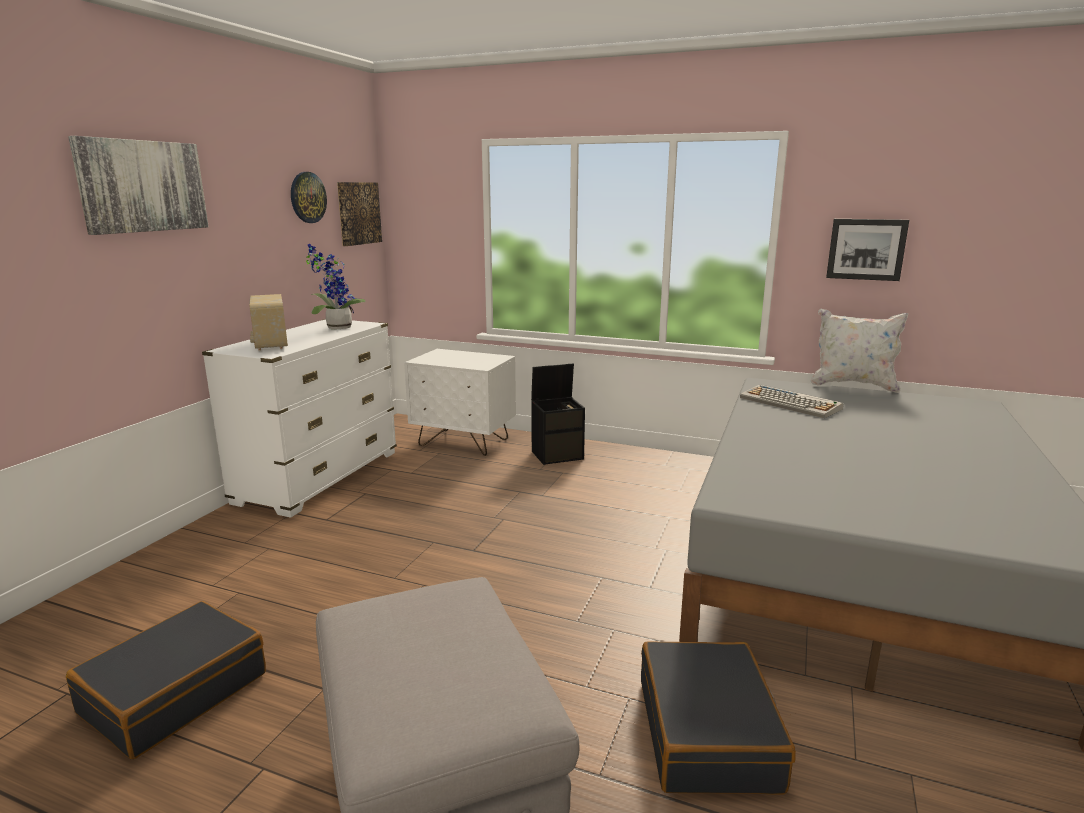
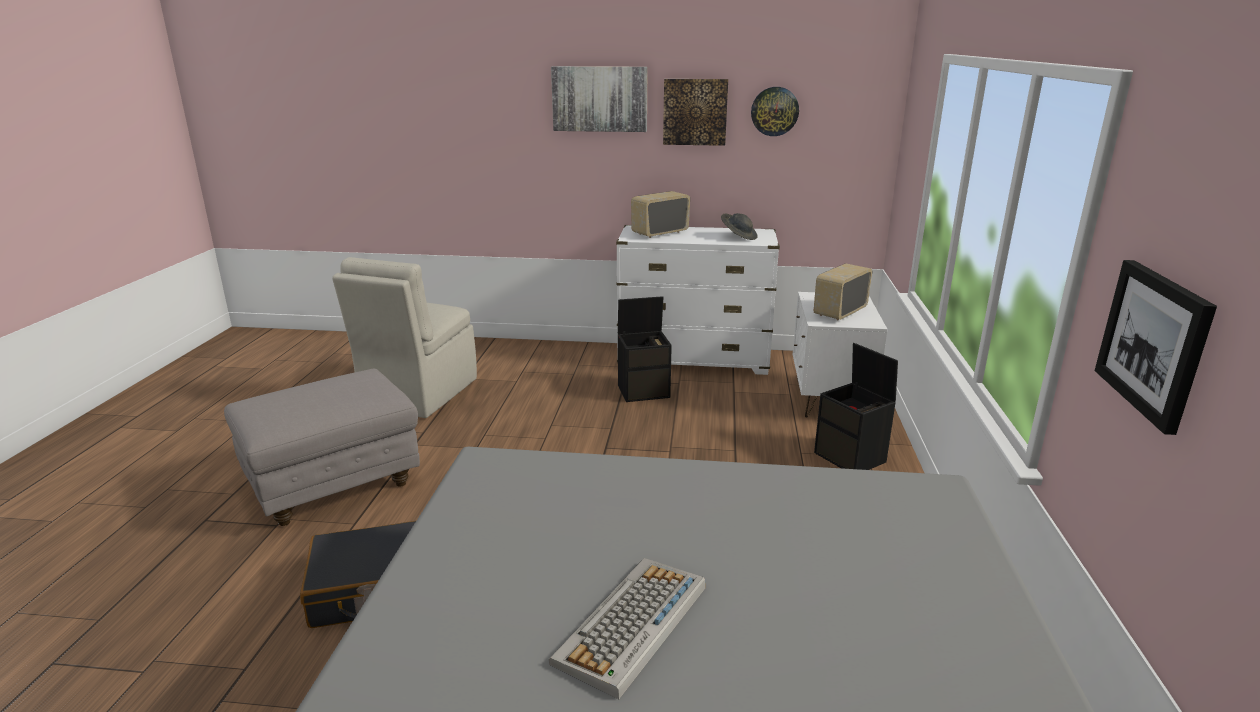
camera: 75 degrees right, 5 degrees up
black suitcase [66,601,266,759] -> beige chair [332,257,477,418]
potted plant [306,244,366,329] -> grey hat [721,213,758,240]
picture [337,182,382,246] -> picture moved to [663,79,728,146]
keyboard [740,384,844,418] -> keyboard moved to [549,558,705,699]
white pillow [811,309,908,393] -> none
none -> black storage box [618,296,672,402]
none -> radio [814,263,872,320]

